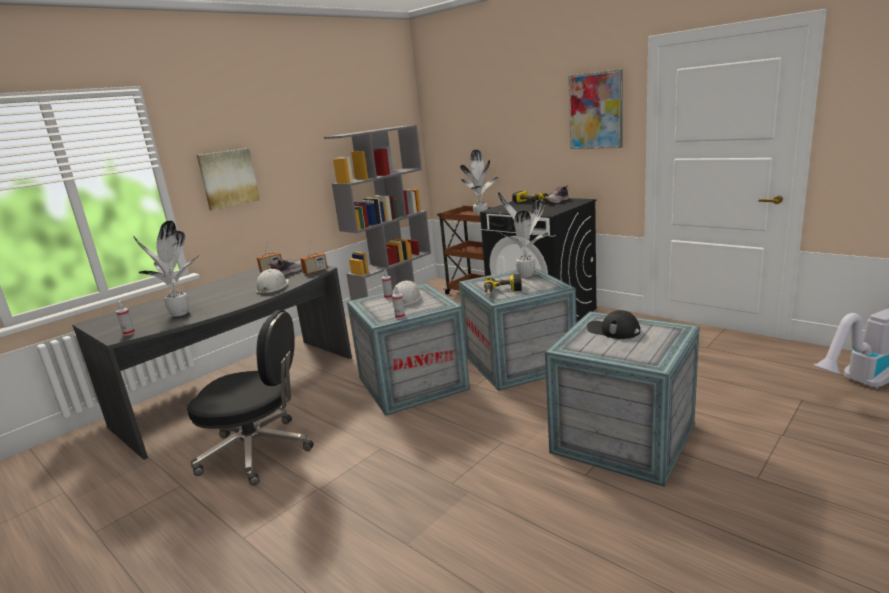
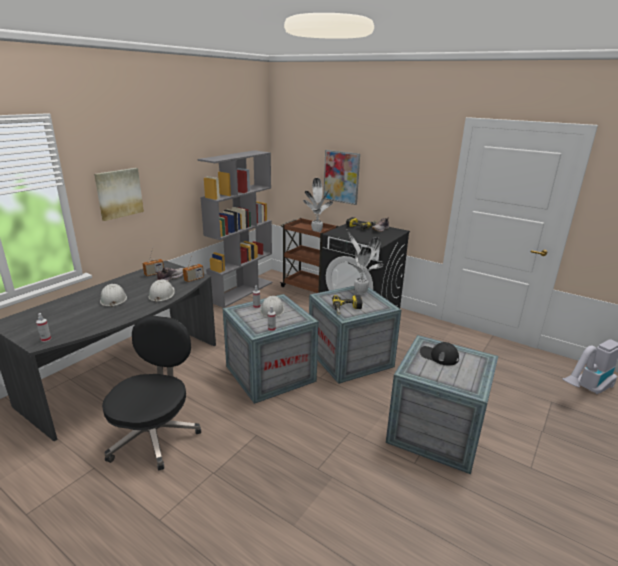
camera: 10 degrees left, 5 degrees up
potted plant [133,221,200,316] -> none
black office chair [187,310,314,485] -> black office chair turned 75 degrees counterclockwise [102,316,201,471]
picture [569,69,623,149] -> picture moved to [323,150,360,205]
none -> white hard hat [100,284,127,307]

